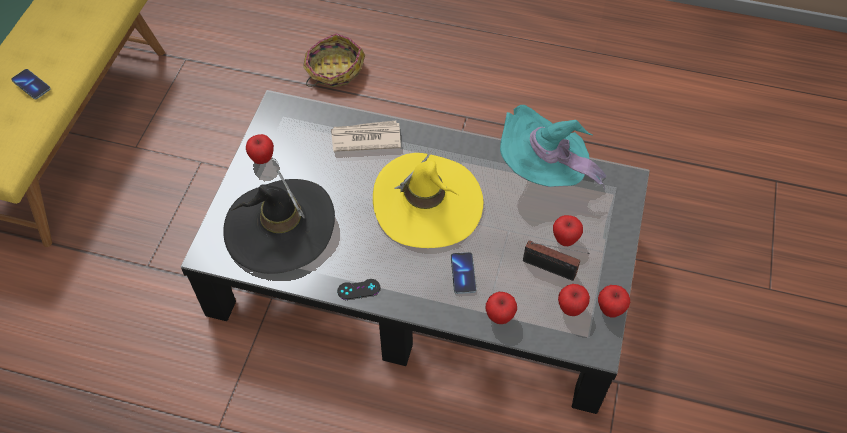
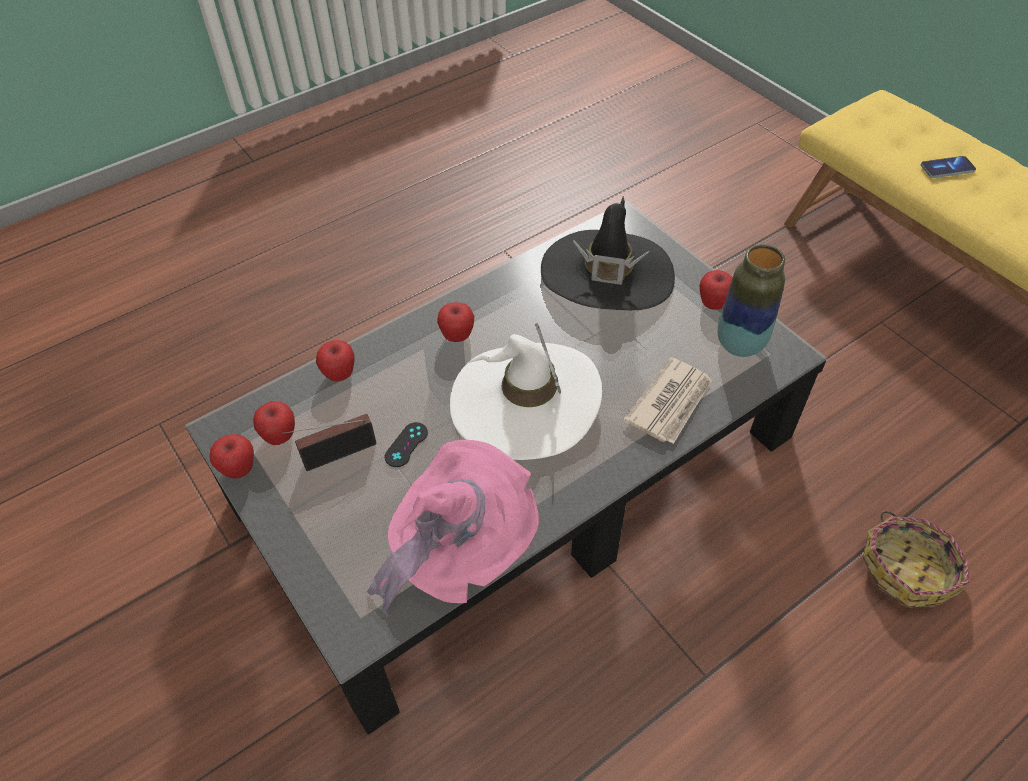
camera: 130 degrees right, 5 degrees down
black game controller [337,279,380,300] -> black game controller moved to [384,422,428,467]
yellow hat [373,149,483,248] -> white hat [450,323,602,460]
phone [451,252,477,294] -> none
turquoise hat [500,105,606,190] -> pink hat [367,440,539,614]
apple [553,215,583,246] -> apple moved to [437,302,474,342]
none -> vase [717,244,785,357]

